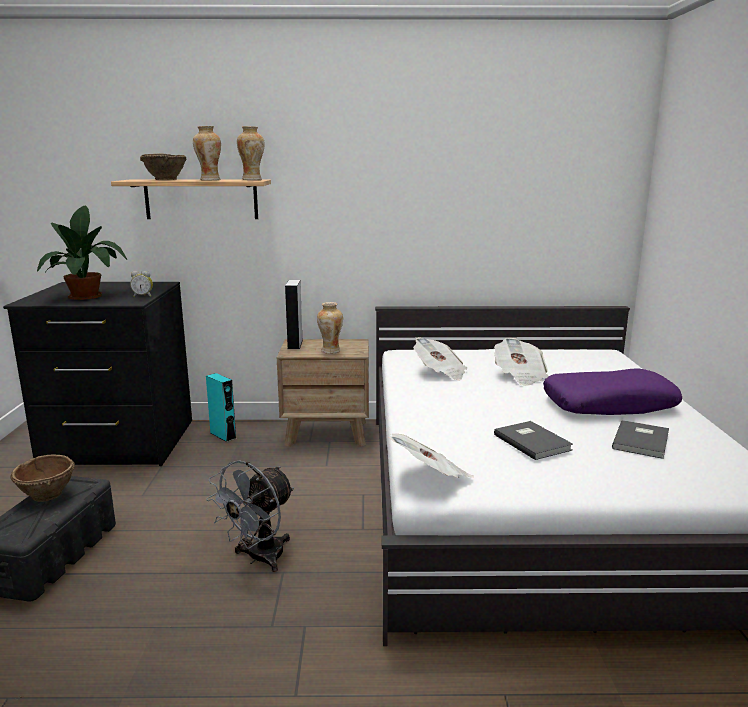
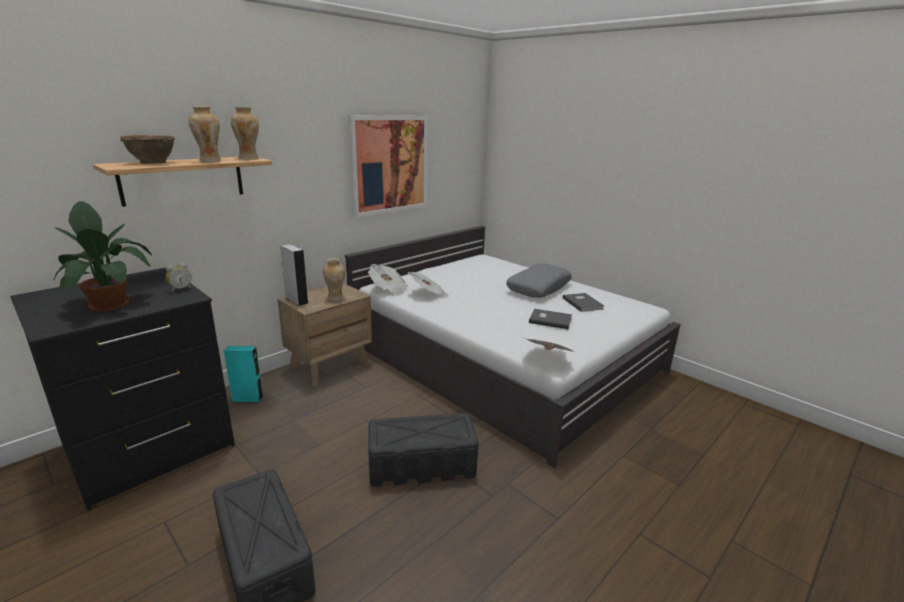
camera: 45 degrees left, 5 degrees up
brown bowl [11,455,75,502] -> none
grey fan [206,460,294,572] -> black storage box [368,413,478,487]
newspaper [494,337,549,386] -> newspaper moved to [368,264,408,295]
purple pillow [543,369,682,415] -> grey pillow [506,263,572,298]
none -> picture [348,115,428,218]

